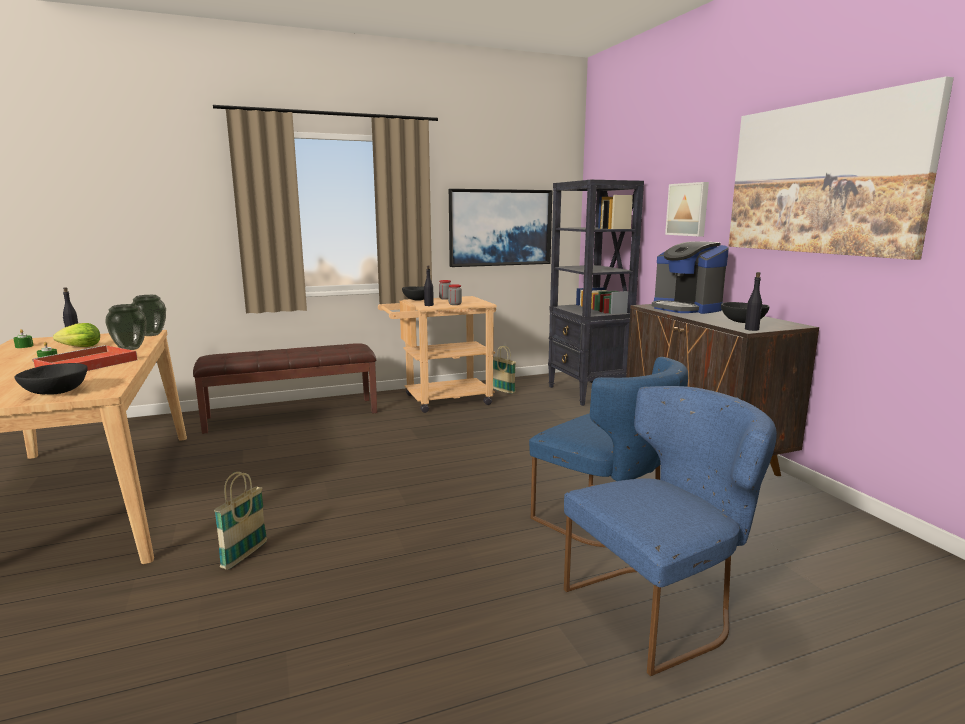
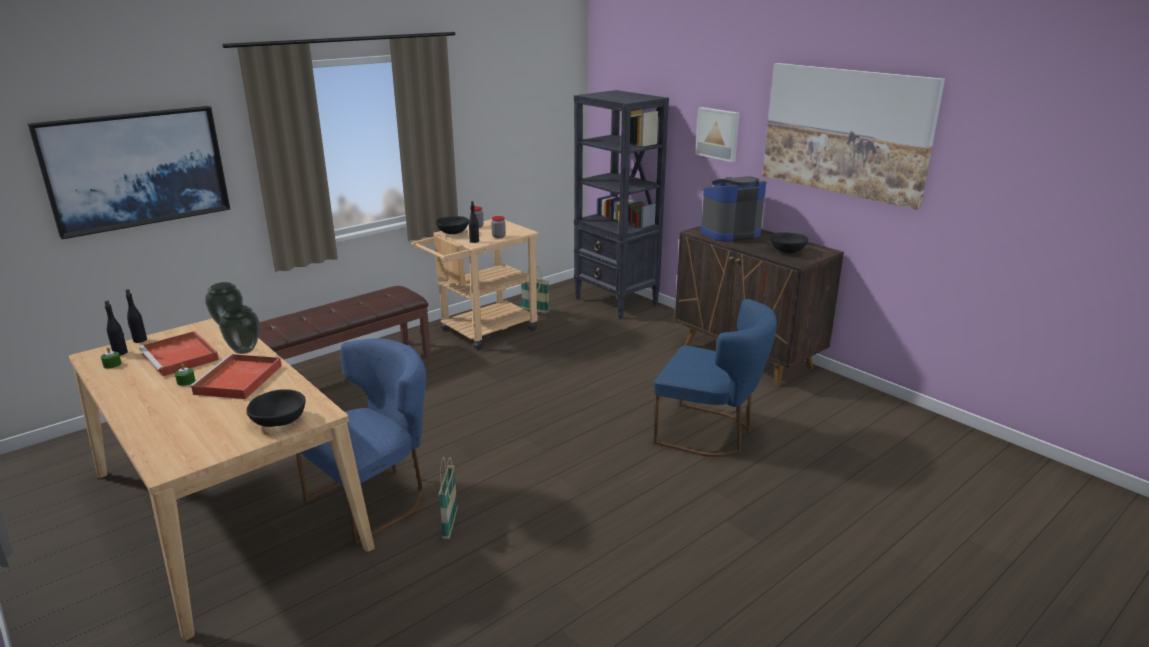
camera: 20 degrees left, 10 degrees up
lettuce [53,323,100,347] -> red tray [139,331,219,377]
picture [449,189,552,267] -> picture moved to [28,106,230,239]
blue chair [564,386,777,676] -> blue chair moved to [296,338,426,545]
coffee machine [652,241,729,314] -> coffee machine turned 120 degrees clockwise [701,177,766,242]
black bottle [745,272,762,331] -> black bottle moved to [105,300,128,355]

